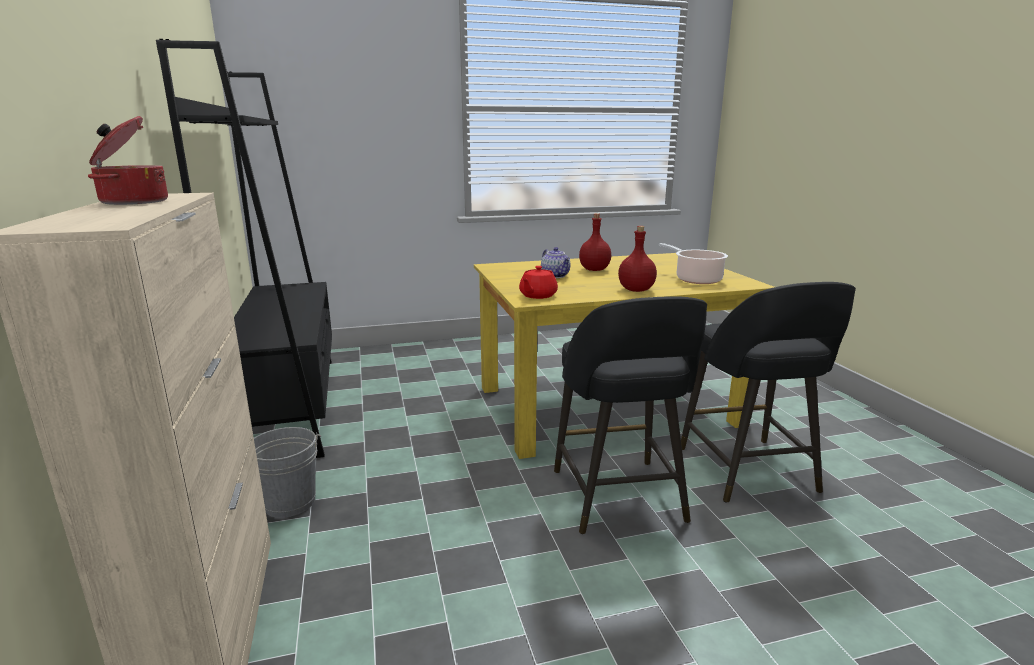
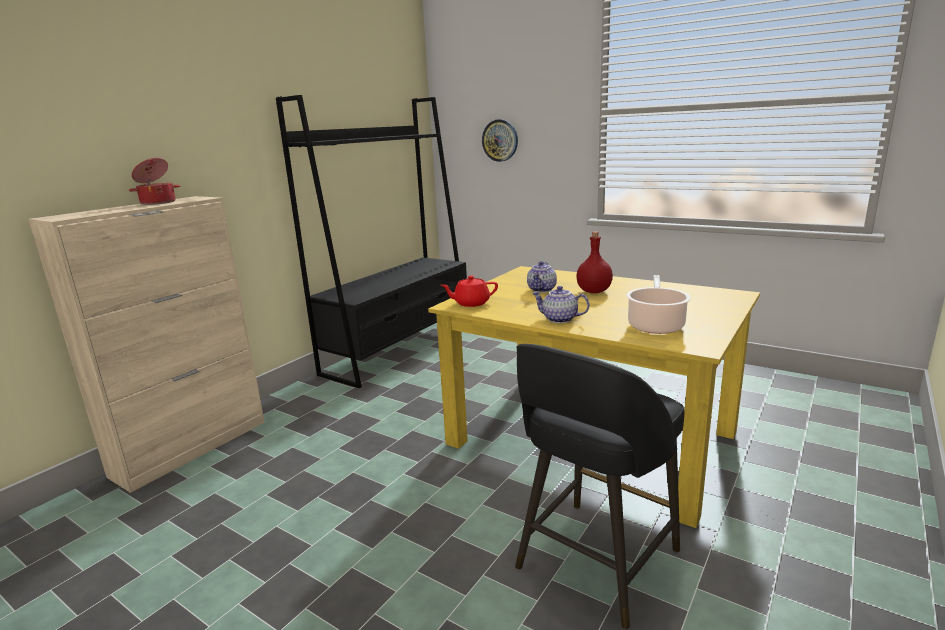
camera: 50 degrees right, 0 degrees up
grey bucket [254,427,321,518] -> none
black stool [554,296,707,534] -> none
red bottle [618,226,657,292] -> teapot [532,286,589,323]
none -> wall clock [482,119,518,162]

